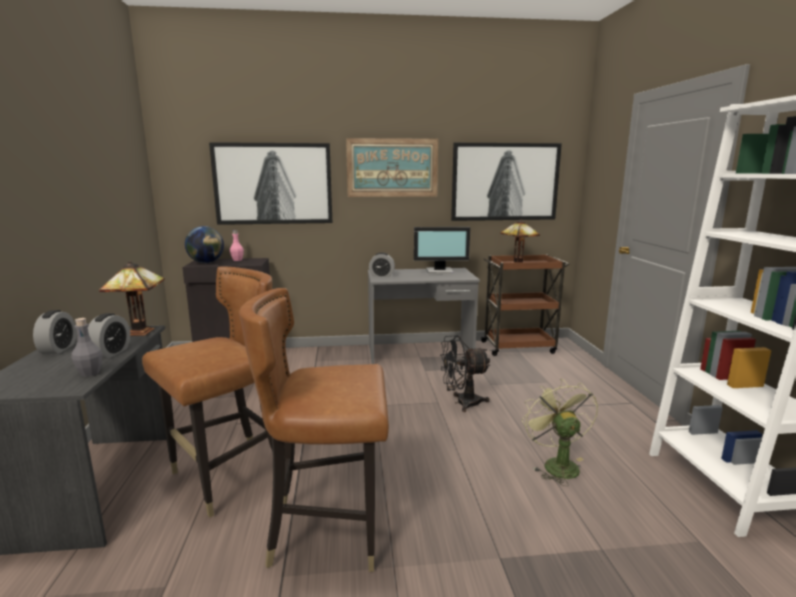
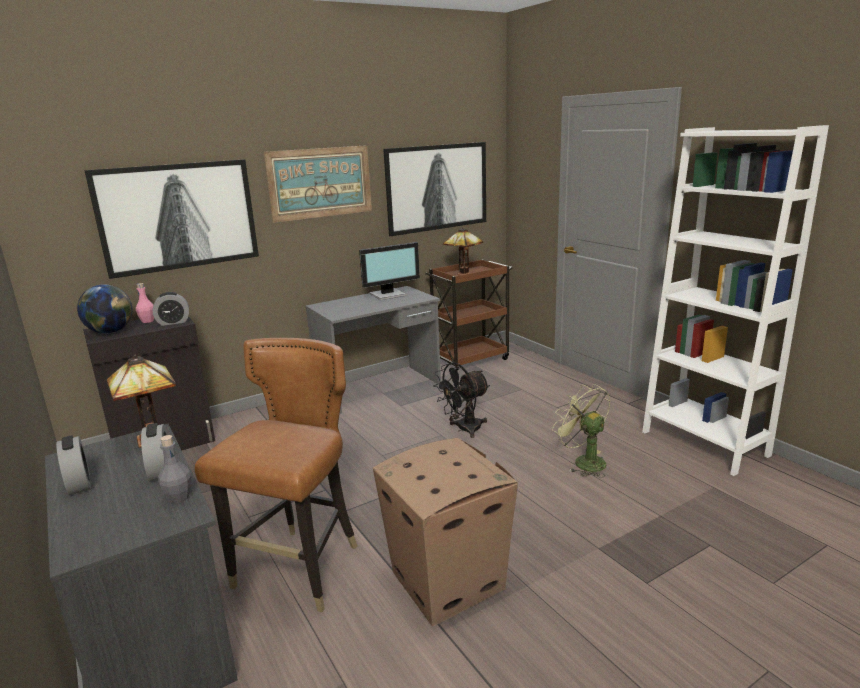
camera: 25 degrees left, 5 degrees up
brown chair [239,288,389,572] -> cardboard box [373,438,518,626]
alarm clock [369,252,395,277] -> alarm clock moved to [153,292,189,326]

